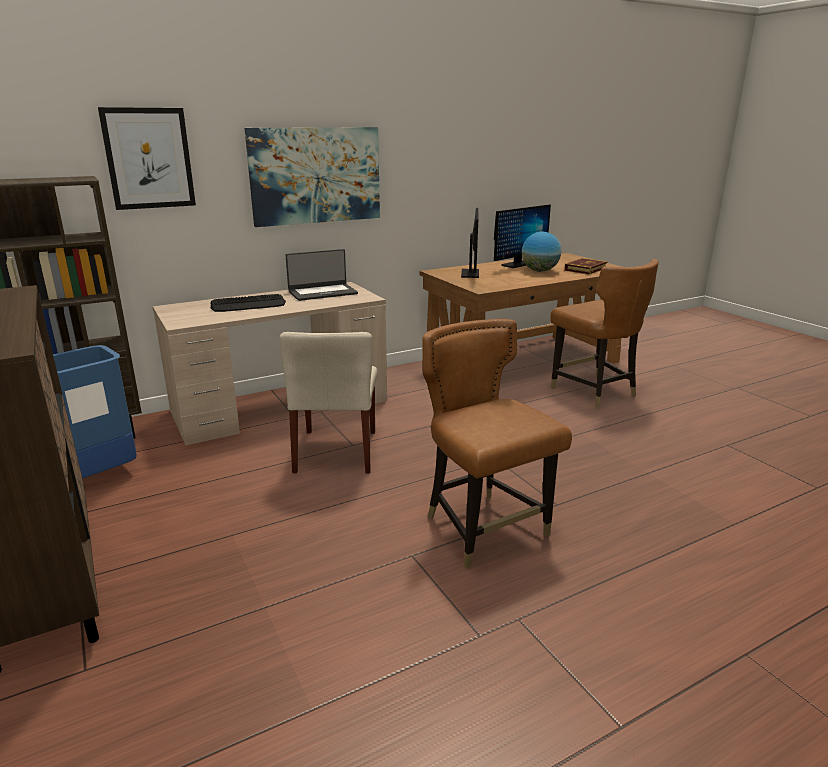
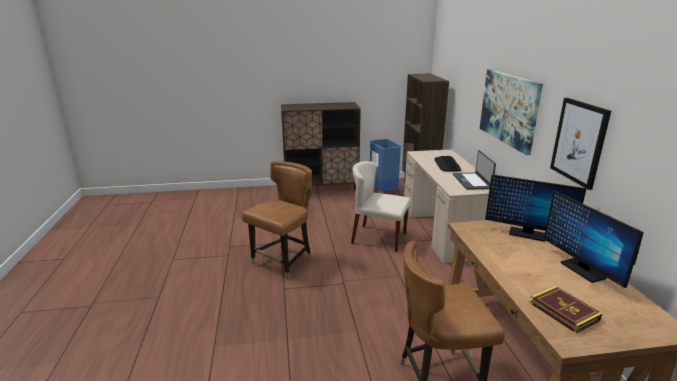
camera: 110 degrees right, 0 degrees up
picture [98,107,196,210] -> picture moved to [550,98,611,190]
brown chair [422,319,572,568] -> brown chair turned 45 degrees counterclockwise [242,161,312,280]
globe [522,232,561,272] -> none

